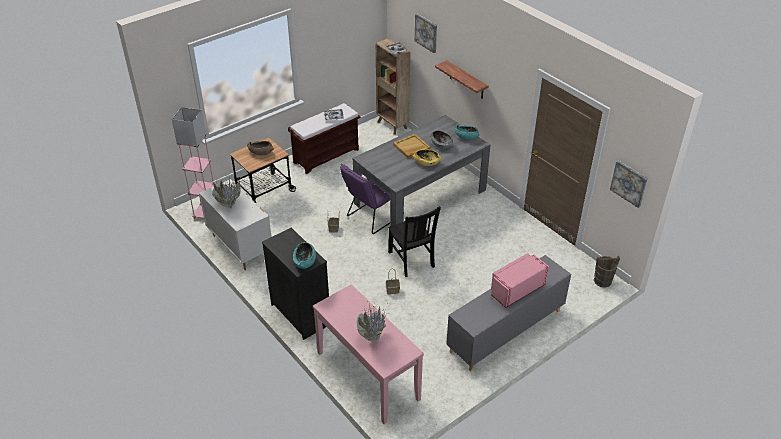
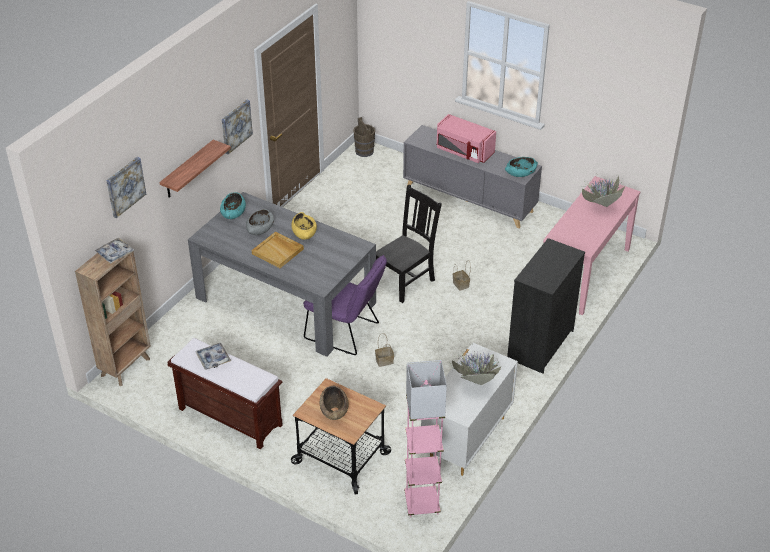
camera: 110 degrees left, 0 degrees up
turquoise bowl [293,242,316,269] -> turquoise bowl moved to [505,157,538,177]
picture [610,161,648,208] -> picture moved to [222,100,253,154]

